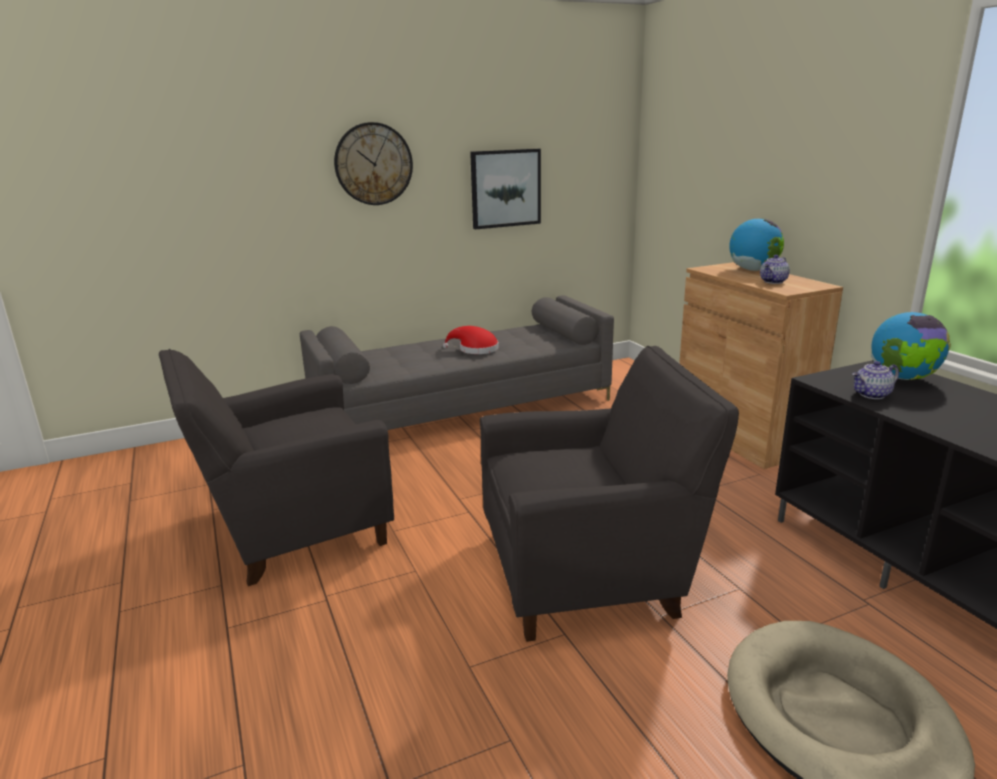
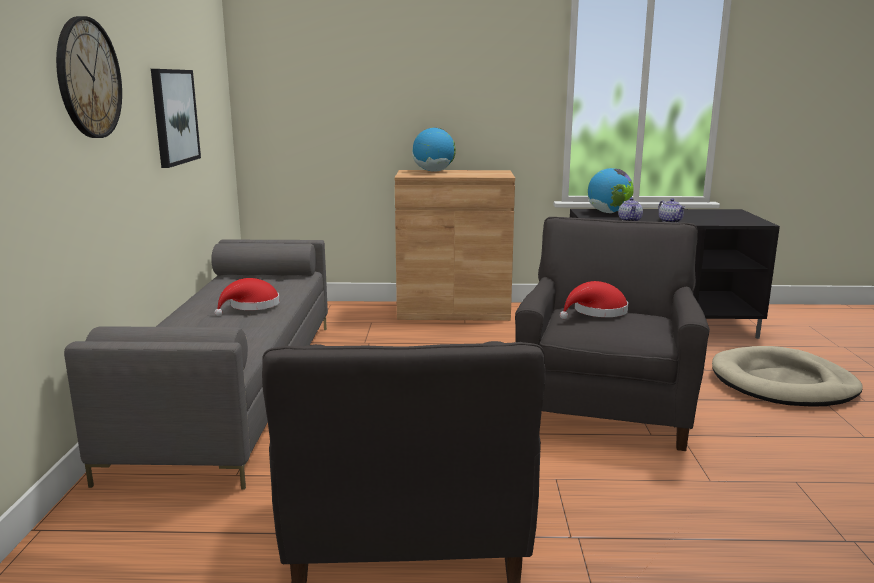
camera: 65 degrees left, 5 degrees down
teapot [760,255,790,284] -> teapot moved to [658,198,685,223]
none -> red hat [560,281,628,319]

